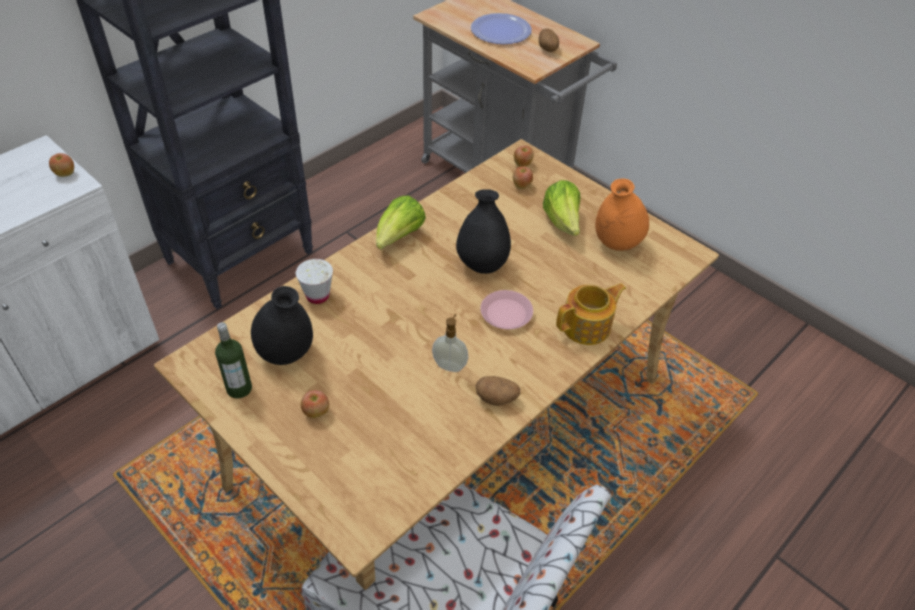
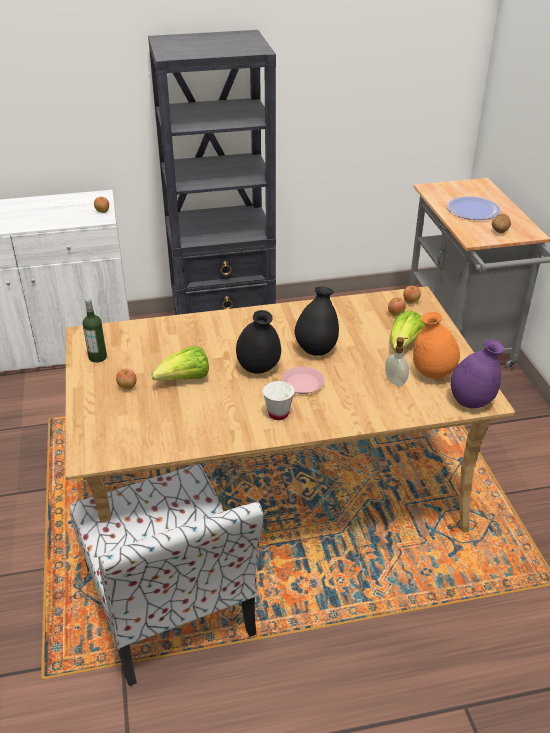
camera: 35 degrees right, 10 degrees down
black vase [251,286,313,365] -> black vase moved to [236,310,281,374]
white cup [296,259,333,304] -> white cup moved to [263,381,295,420]
lettuce [376,196,426,249] -> lettuce moved to [151,346,209,380]
soap dispenser [432,314,468,372] -> soap dispenser moved to [385,337,409,386]
potato [476,376,520,406] -> none
teapot [556,283,626,345] -> none
none -> purple vase [451,339,504,409]

